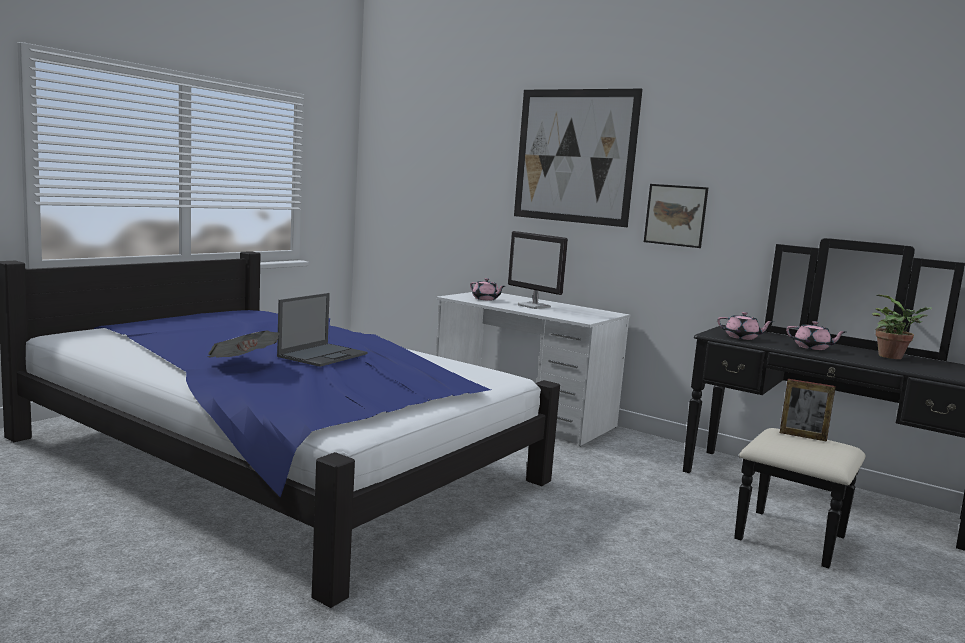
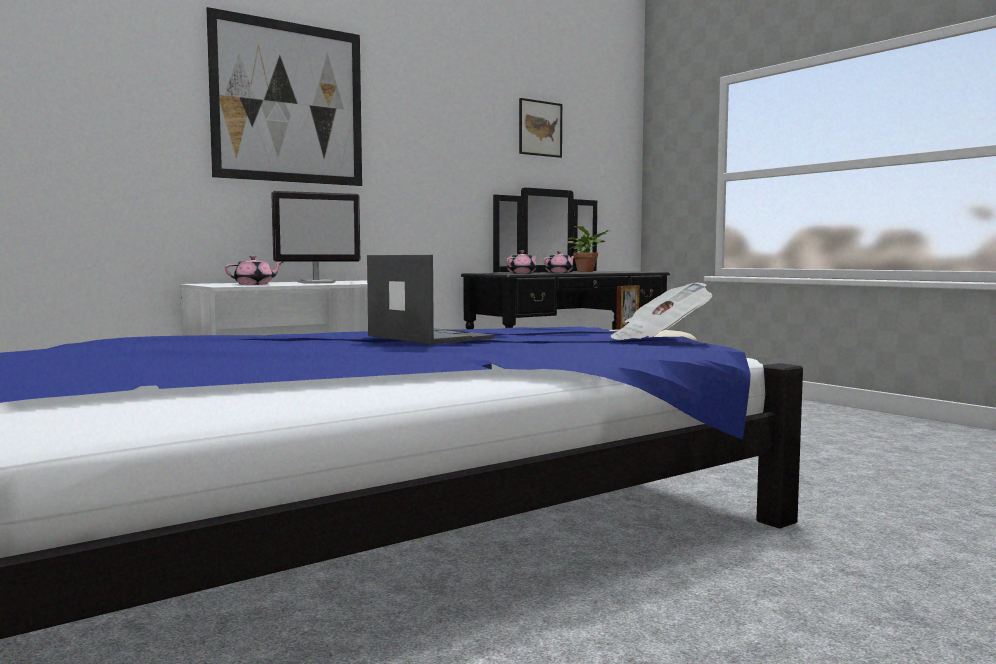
camera: 70 degrees left, 5 degrees down
newspaper [208,331,280,358] -> newspaper moved to [611,283,712,340]
picture [644,184,708,248] -> picture moved to [519,98,562,158]

